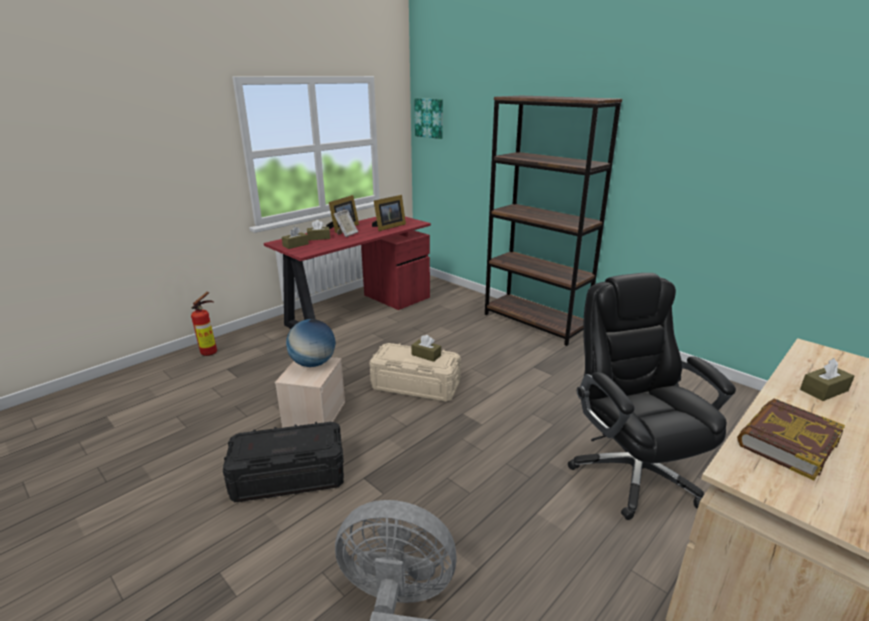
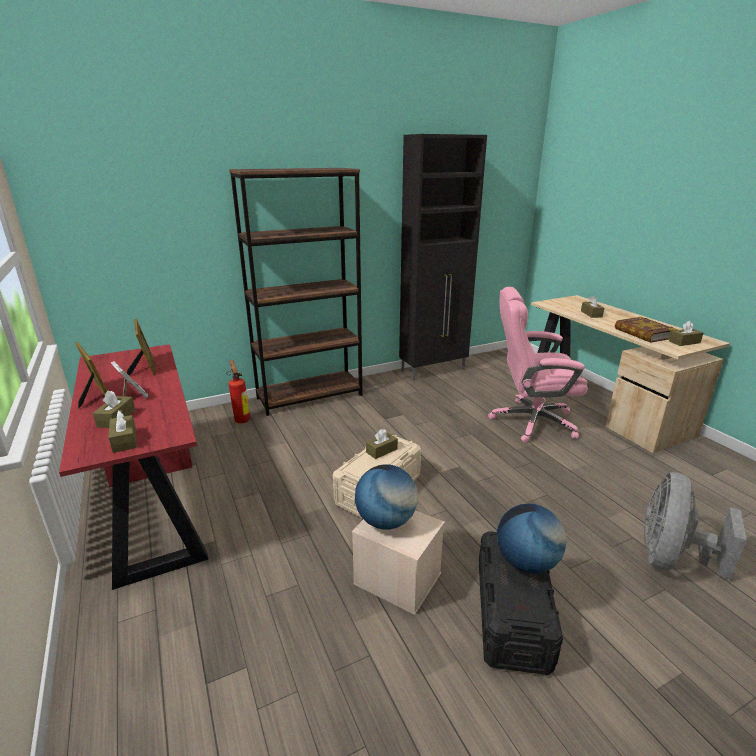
camera: 70 degrees left, 0 degrees up
fire extinguisher [191,292,217,356] -> fire extinguisher moved to [226,360,250,423]
picture [414,98,443,139] -> none
black office chair [568,273,736,520] -> pink office chair [488,287,588,443]
none -> black cabinet [399,134,487,380]
none -> globe [497,503,567,574]
none -> brown tissue box [669,321,703,346]

